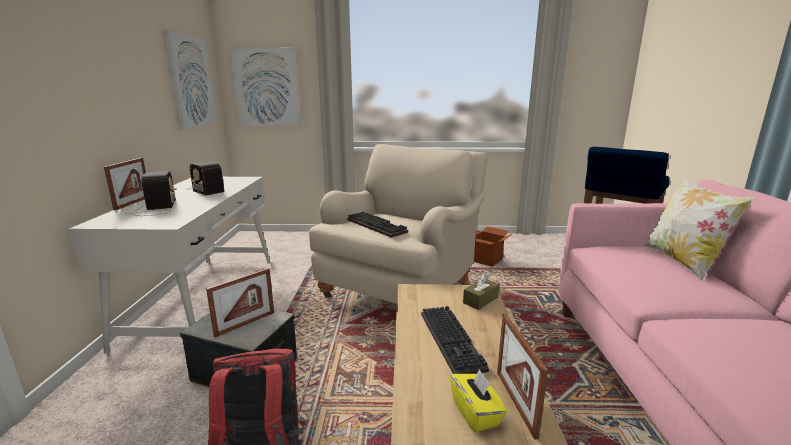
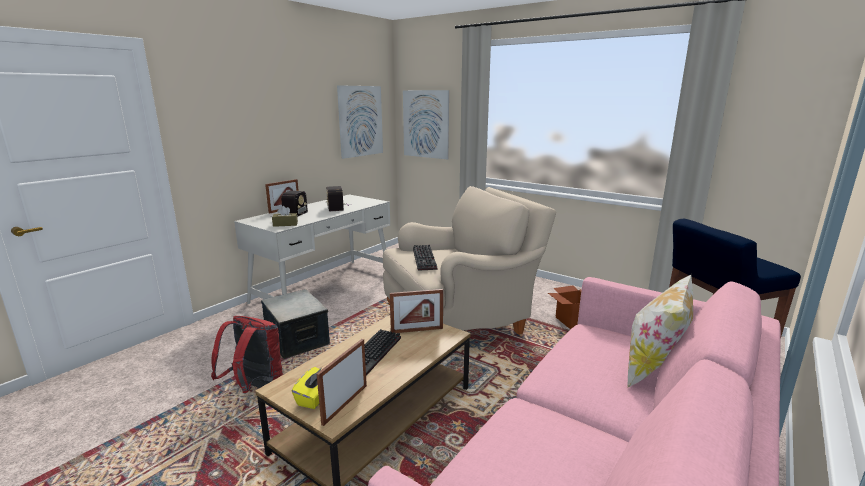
camera: 35 degrees right, 0 degrees up
picture frame [206,268,274,337] -> picture frame moved to [390,289,443,333]
brown tissue box [463,273,500,310] -> brown tissue box moved to [272,206,298,227]

